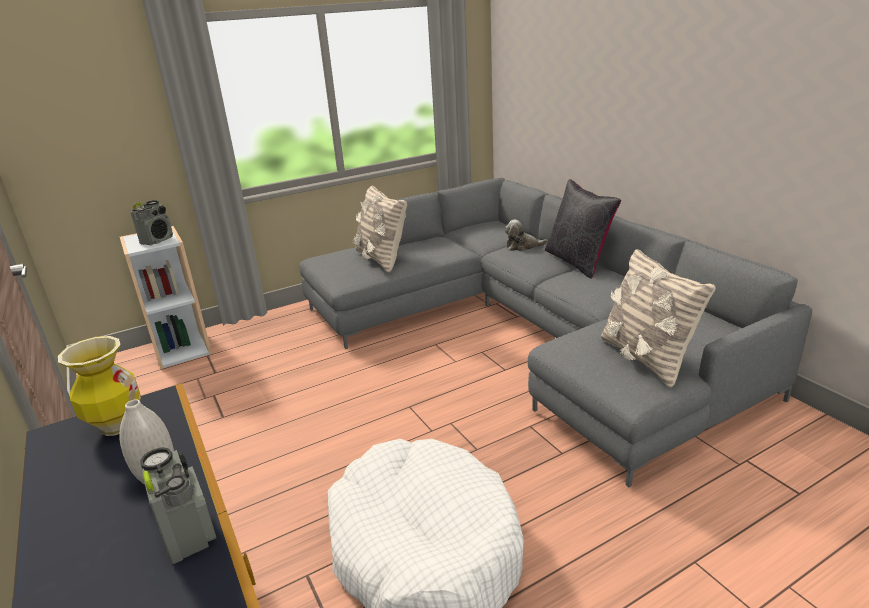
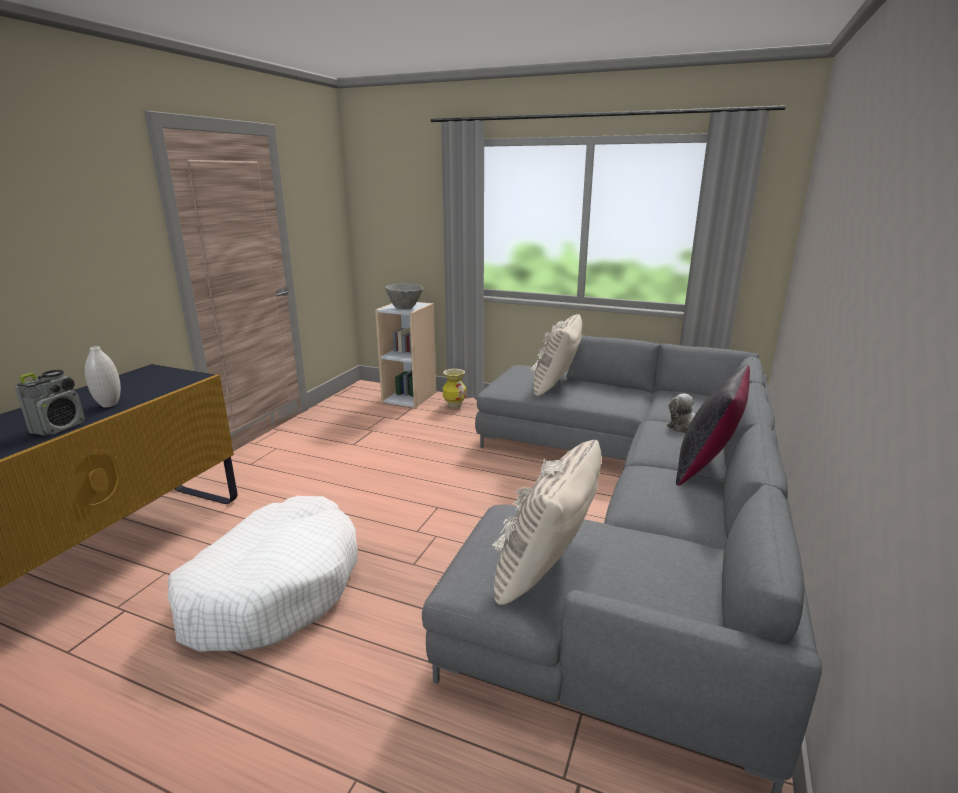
camera: 50 degrees right, 5 degrees down
vase [58,336,141,436] -> vase moved to [443,369,466,408]
radio [131,200,173,245] -> grey bowl [385,283,423,309]

